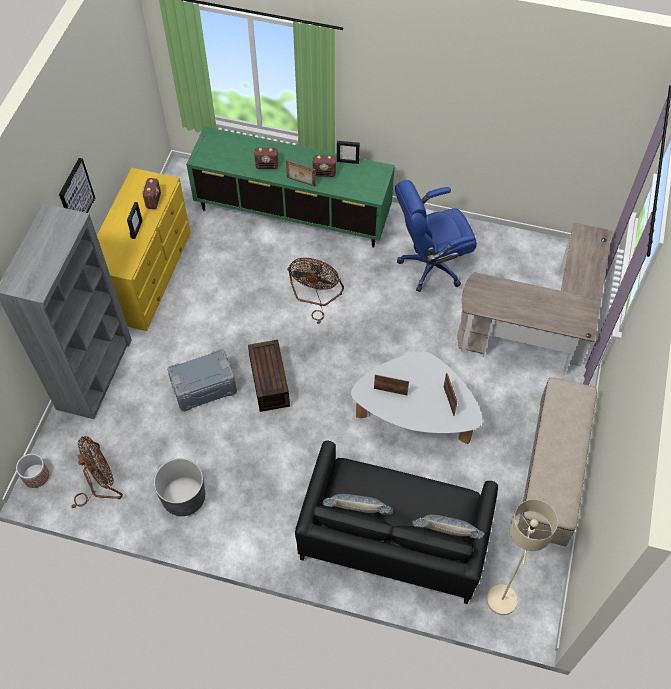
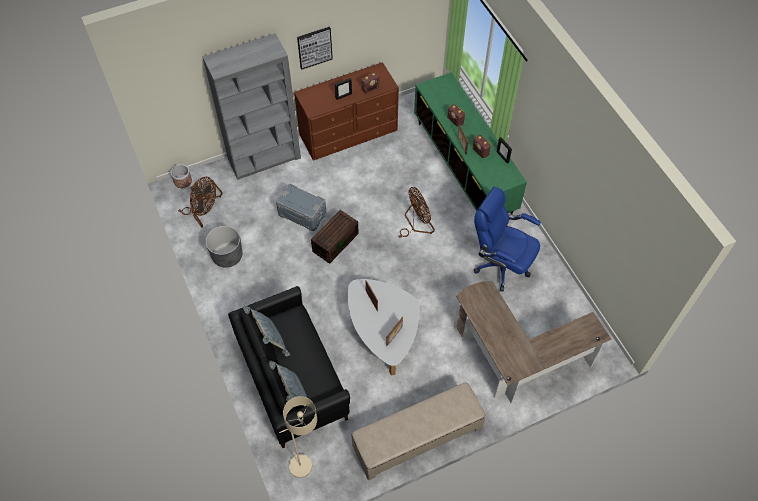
camera: 50 degrees right, 0 degrees up
yellow dresser [97,168,191,331] -> brown dresser [294,62,399,161]

